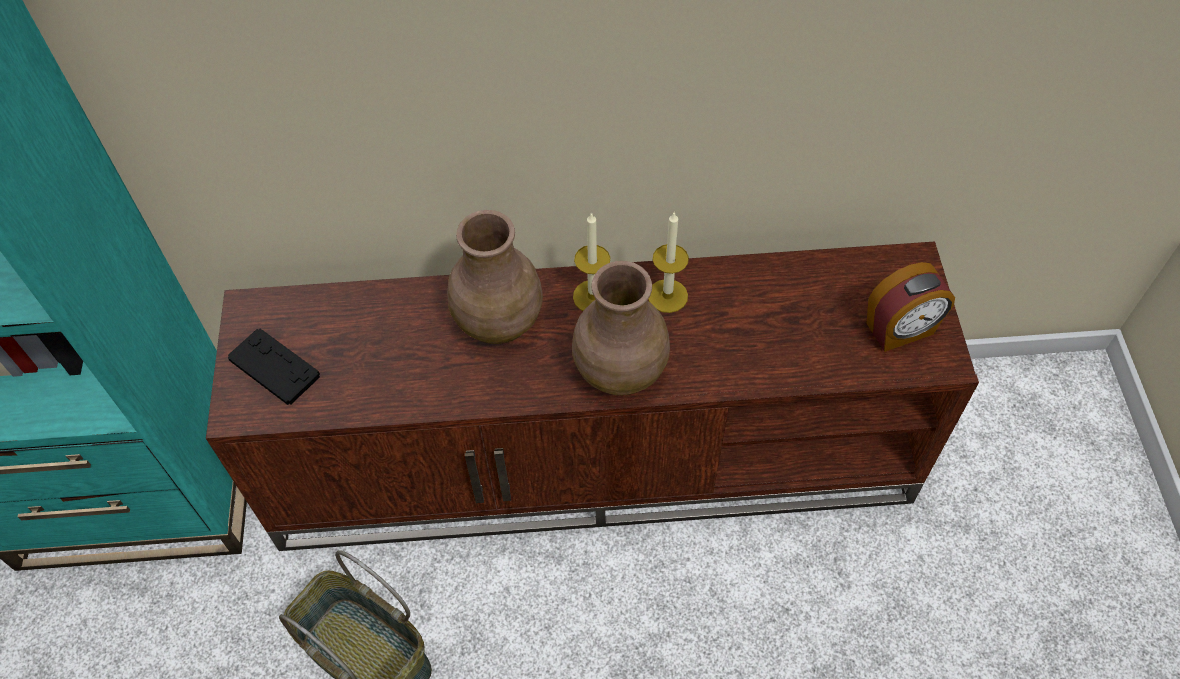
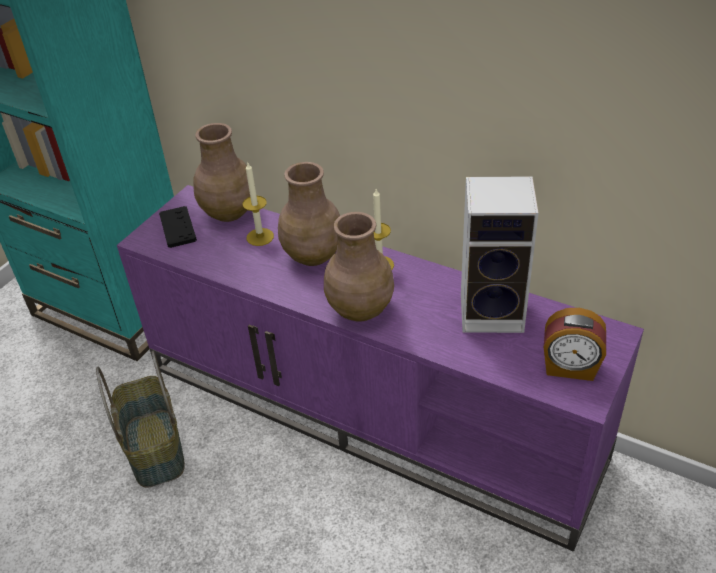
camera: 35 degrees right, 15 degrees down
brown tv stand [206,241,979,551] -> purple tv stand [117,185,644,552]
candle [648,213,689,313] -> candle moved to [243,161,274,246]
none -> brown vase [193,123,250,222]
none -> speaker [461,176,539,333]

